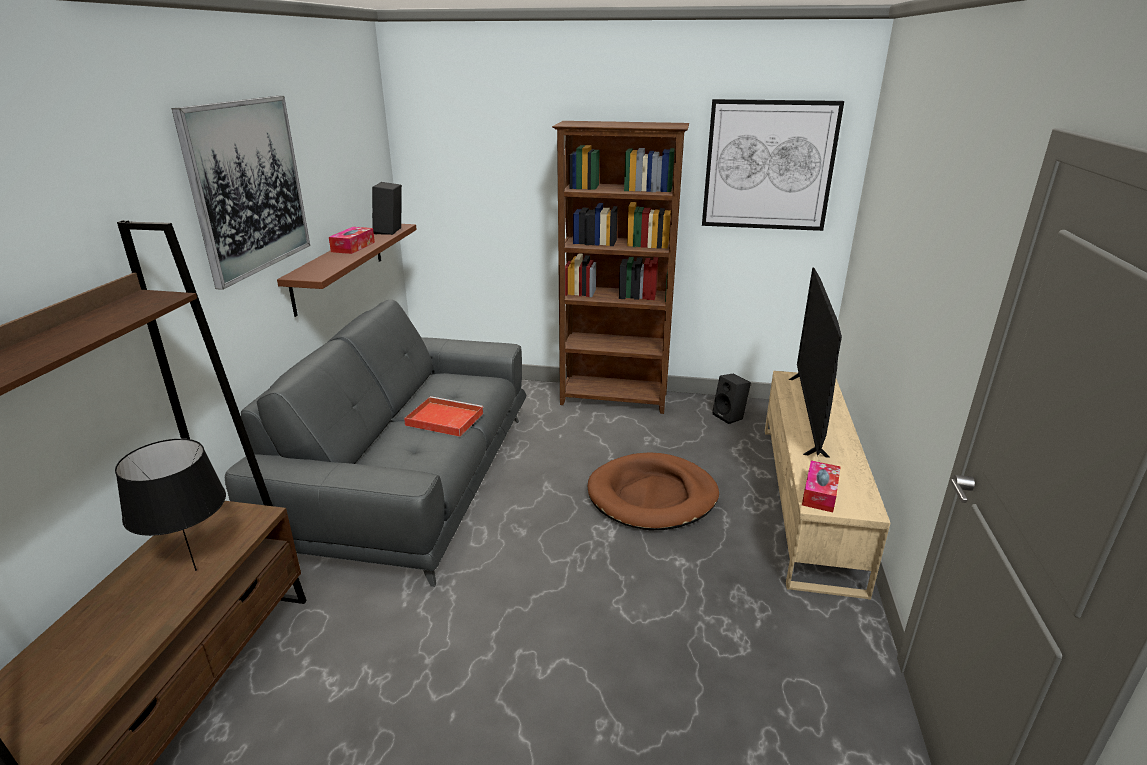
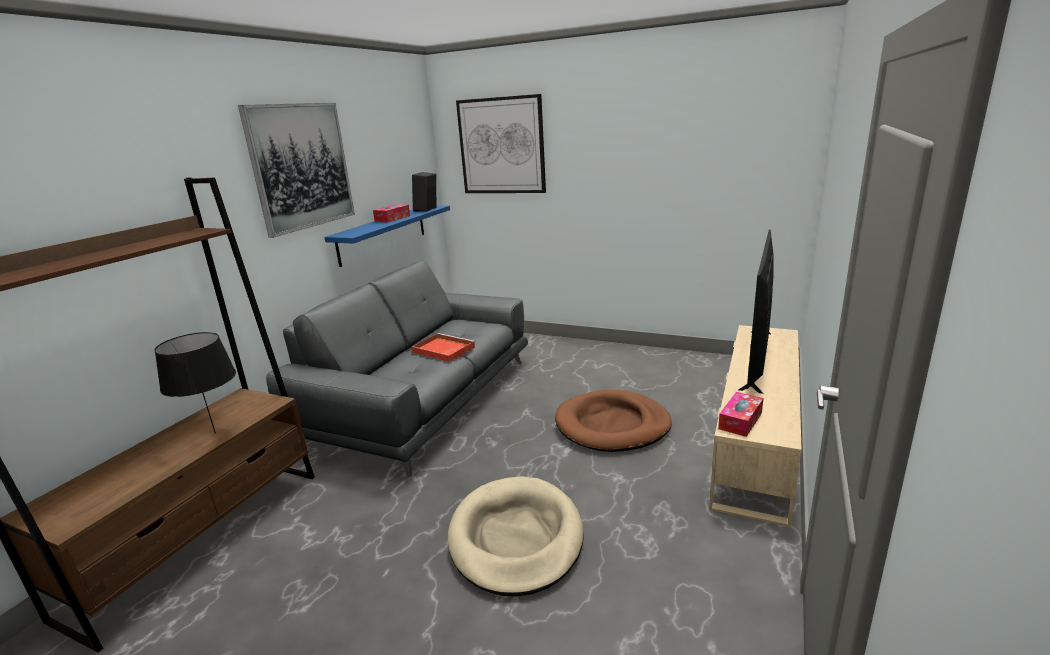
camera: 15 degrees right, 5 degrees down
brown shelf [277,224,417,317] -> blue shelf [324,205,450,267]
brown bookcase [552,121,689,414] -> none
picture [702,99,844,231] -> picture moved to [456,94,546,193]
black speaker [712,373,751,424] -> none
none -> beige dog bed [448,476,583,597]

